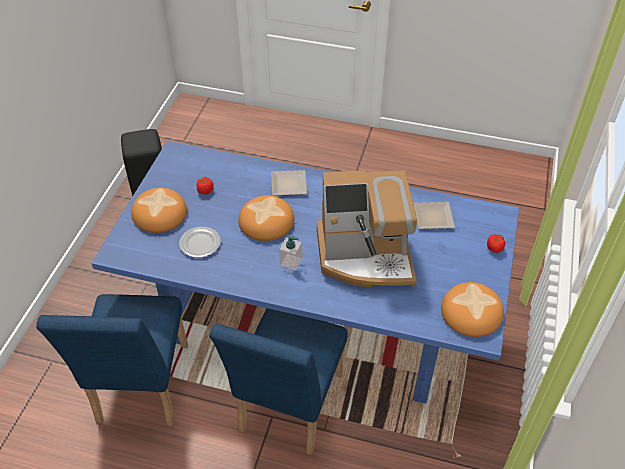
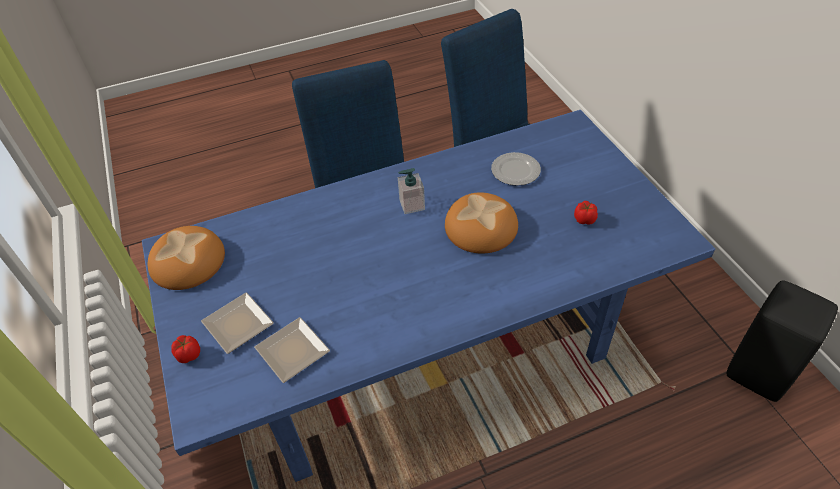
camera: 145 degrees right, 0 degrees up
bread [131,188,187,233] -> none
plate [271,170,307,196] -> plate moved to [201,292,274,354]
coffee machine [317,170,417,287] -> none

